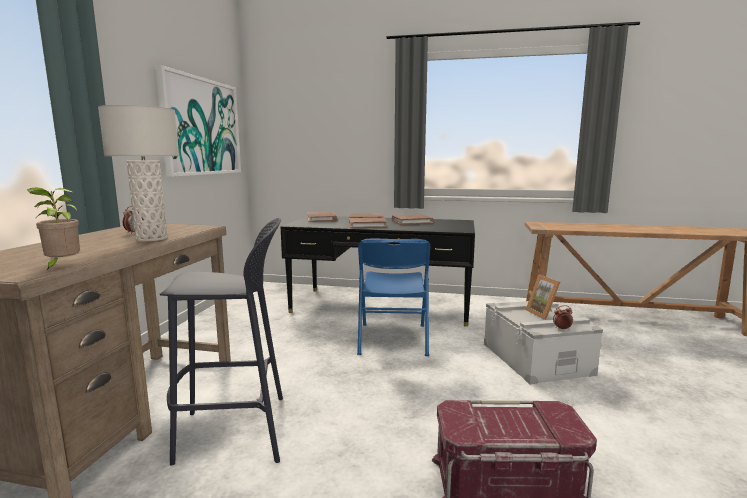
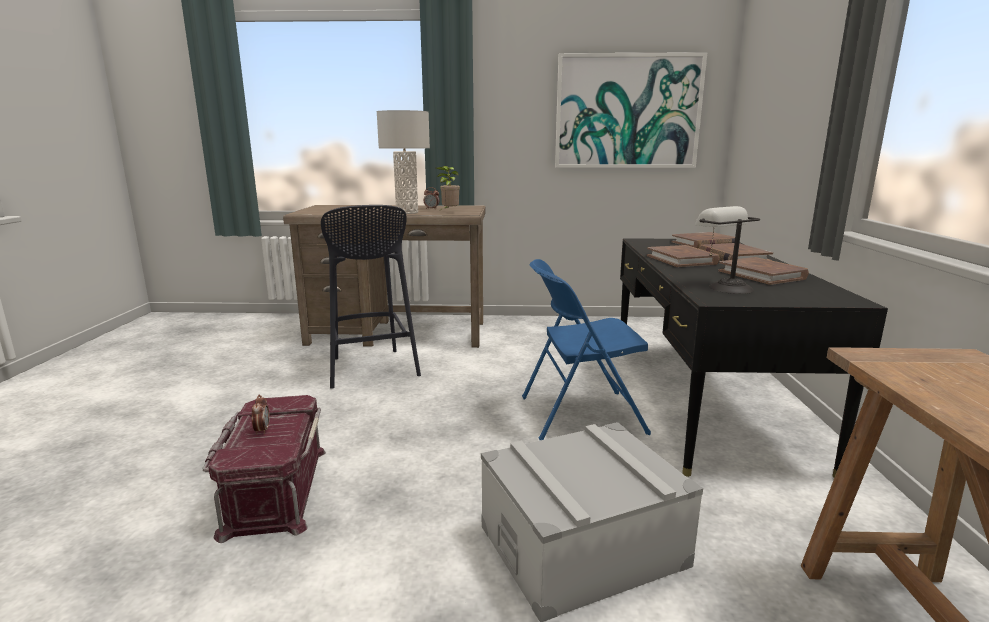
camera: 80 degrees right, 5 degrees up
potted plant [27,187,80,271] -> potted plant moved to [436,166,460,211]
picture frame [526,274,560,320] -> none
alarm clock [553,305,573,330] -> alarm clock moved to [252,395,270,435]
none -> table lamp [695,206,760,294]

